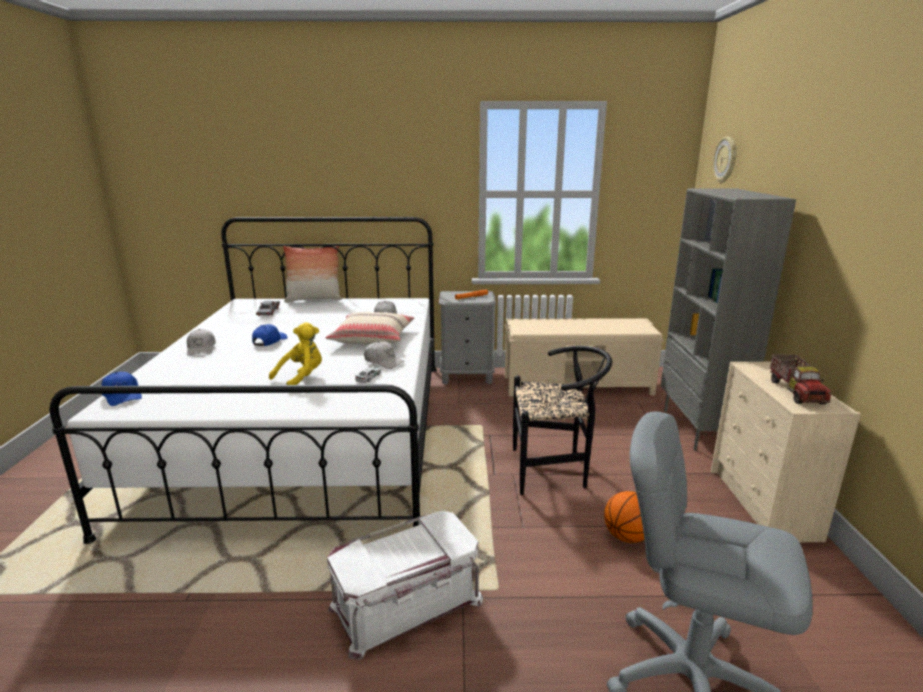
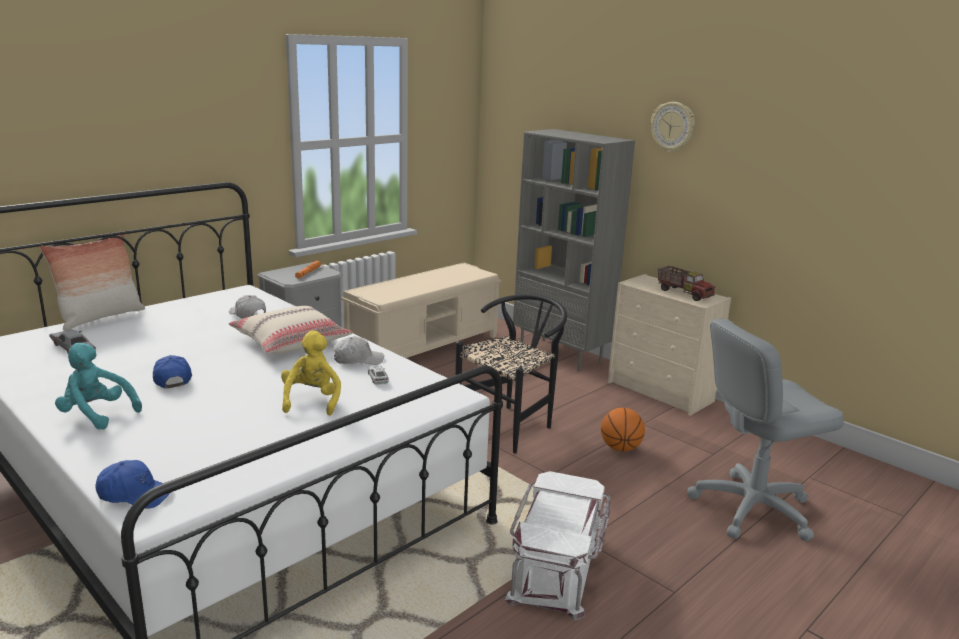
camera: 45 degrees left, 0 degrees up
white cap [187,329,216,356] -> turquoise plush toy [55,343,142,430]
wall clock [713,137,737,183] -> wall clock moved to [651,102,695,152]

